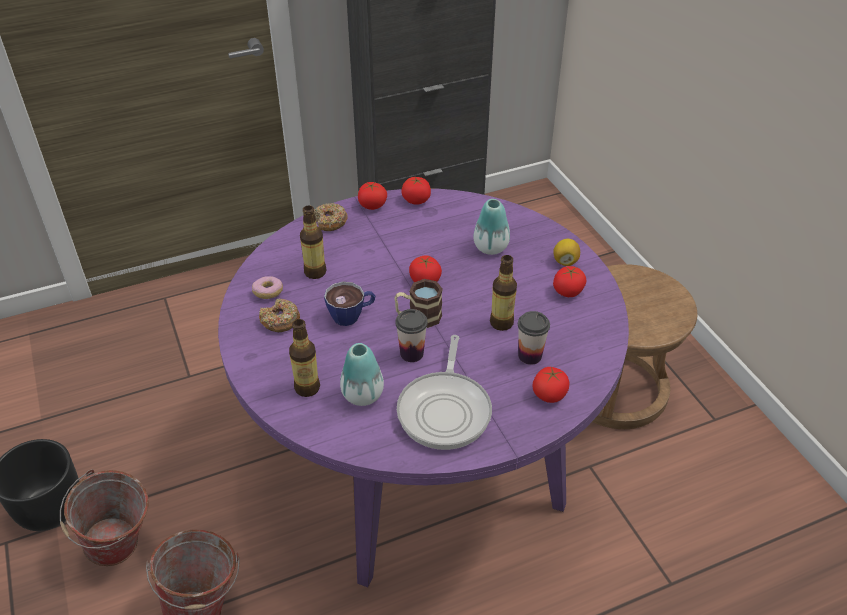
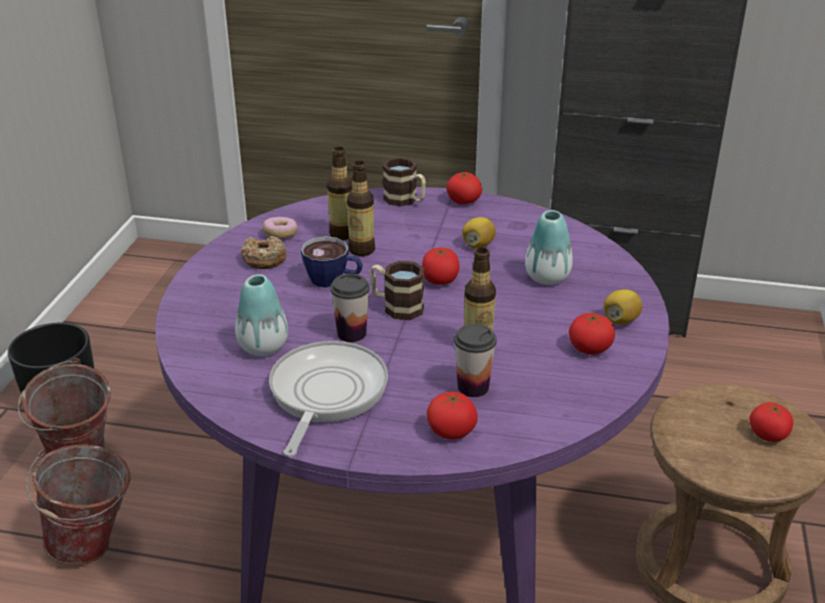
camera: 35 degrees right, 10 degrees down
bottle [289,319,320,397] -> bottle moved to [347,161,375,256]
donut [314,203,348,231] -> mug [383,157,426,206]
frying pan [397,335,492,450] -> frying pan turned 150 degrees clockwise [269,341,388,457]
tomato [401,177,431,205] -> tomato moved to [749,402,793,442]
none -> lemon [462,217,496,249]

